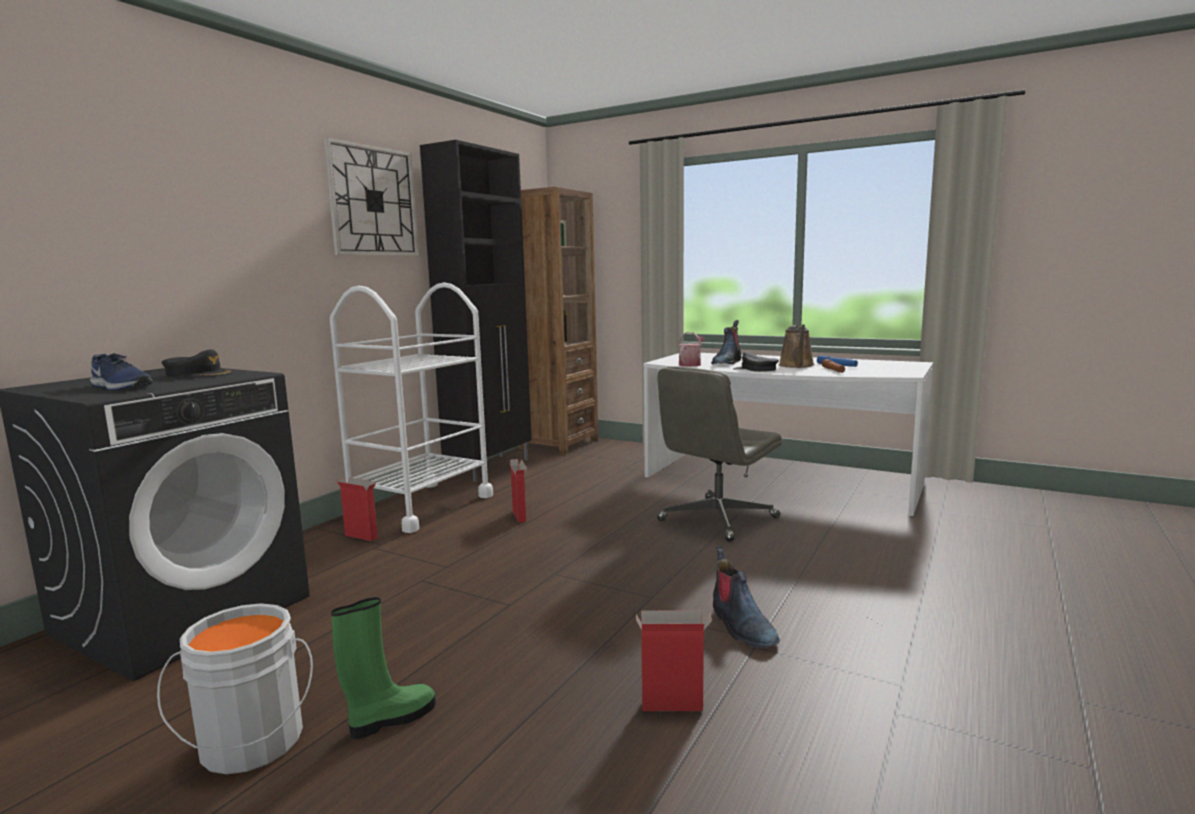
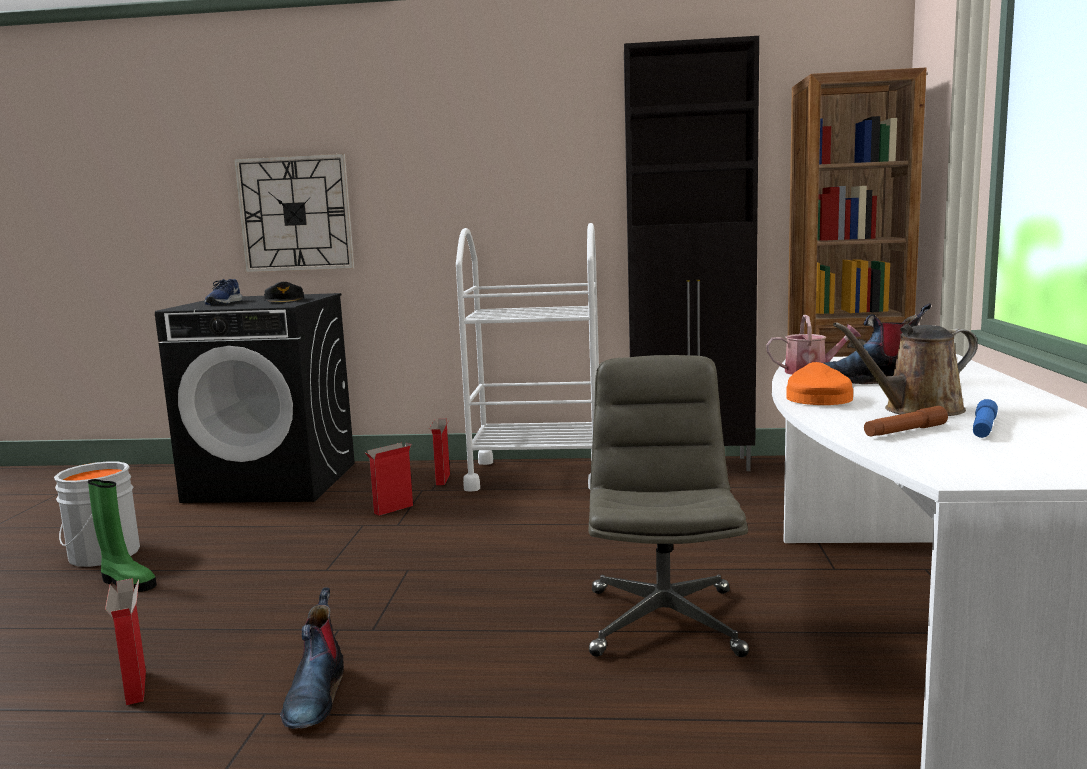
camera: 65 degrees right, 0 degrees up
wall clock [324,137,419,256] -> wall clock moved to [234,154,354,272]
cardboard box [508,459,527,523] -> cardboard box moved to [364,443,413,516]
grey office chair [657,366,782,542] -> grey office chair turned 75 degrees clockwise [589,355,749,657]
boot [713,546,780,648] -> boot turned 45 degrees counterclockwise [280,588,344,729]
black cap [733,352,779,372] -> orange cap [786,362,853,405]

